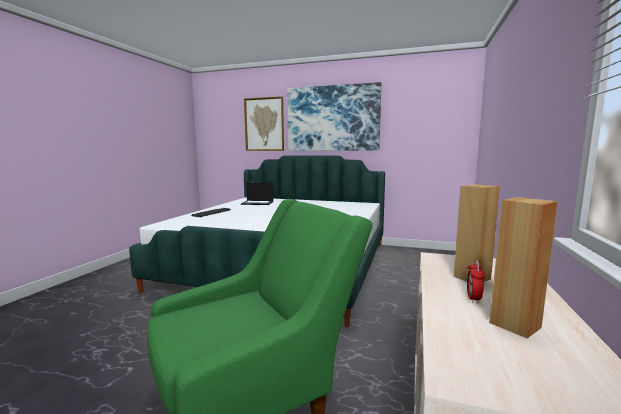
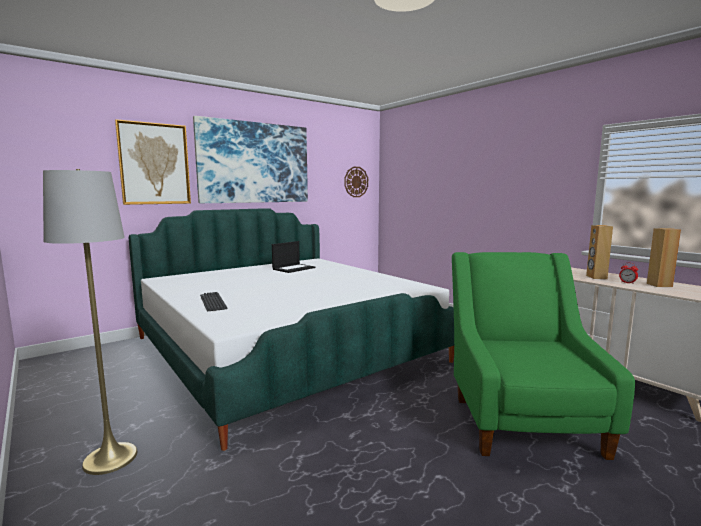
camera: 55 degrees left, 0 degrees up
laptop [241,182,273,205] -> laptop moved to [272,241,316,273]
none -> grey floor lamp [43,169,138,475]
none -> wall clock [344,167,368,197]

